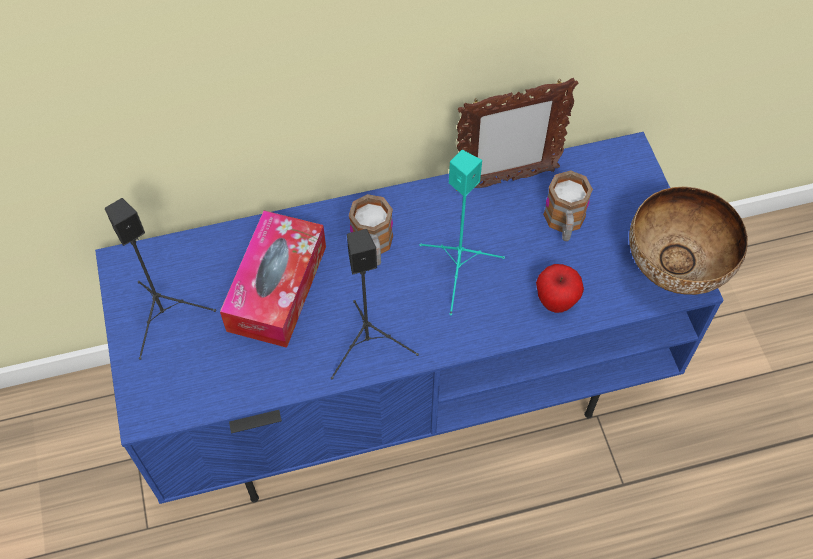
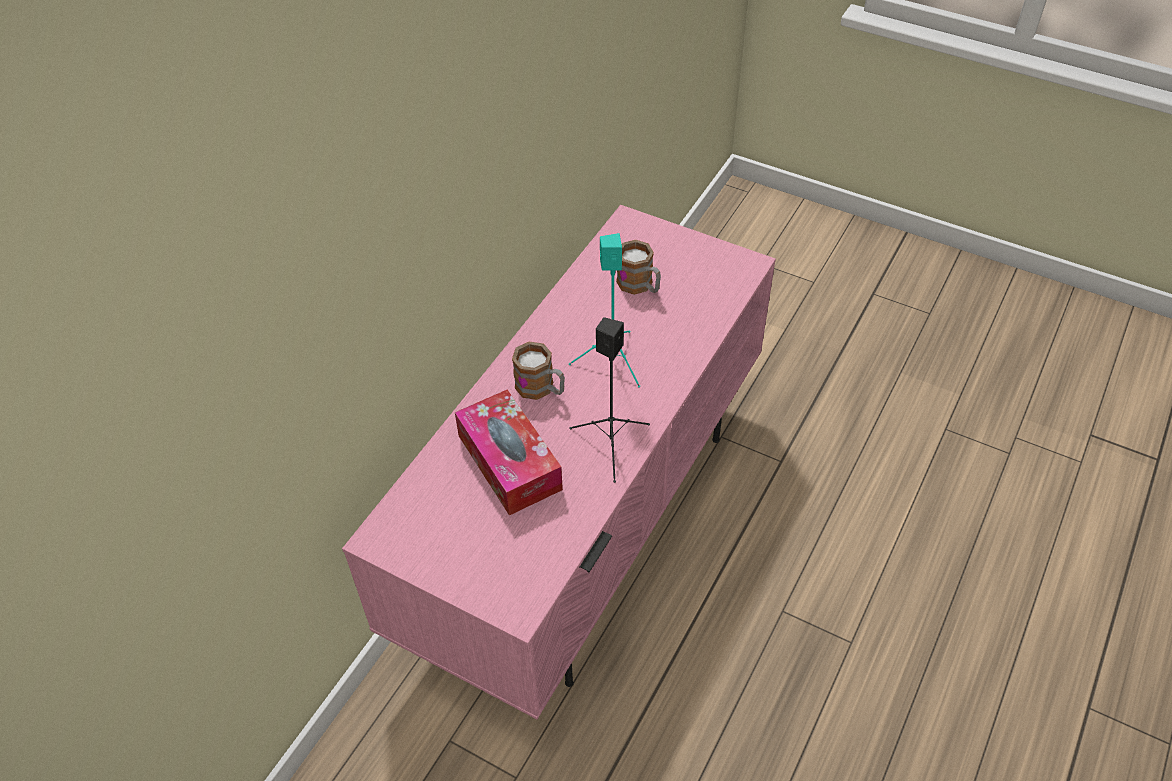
camera: 45 degrees left, 10 degrees down
blue tv stand [95,132,723,504] -> pink tv stand [342,205,776,719]
black speaker [105,198,216,360] -> none
picture frame [456,78,578,191] -> none
apple [536,264,584,313] -> none
bowl [629,186,748,295] -> none

